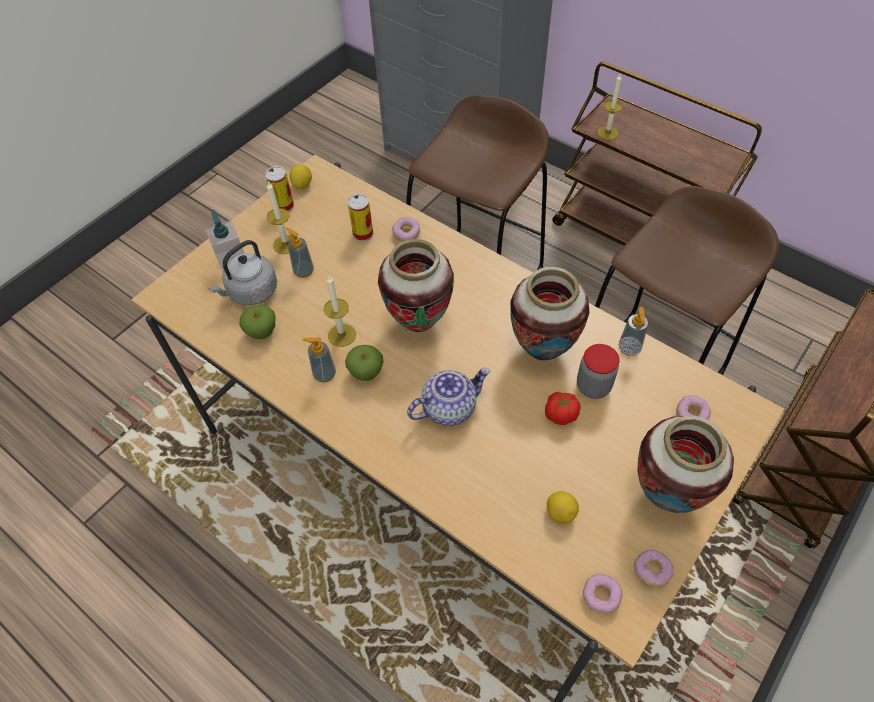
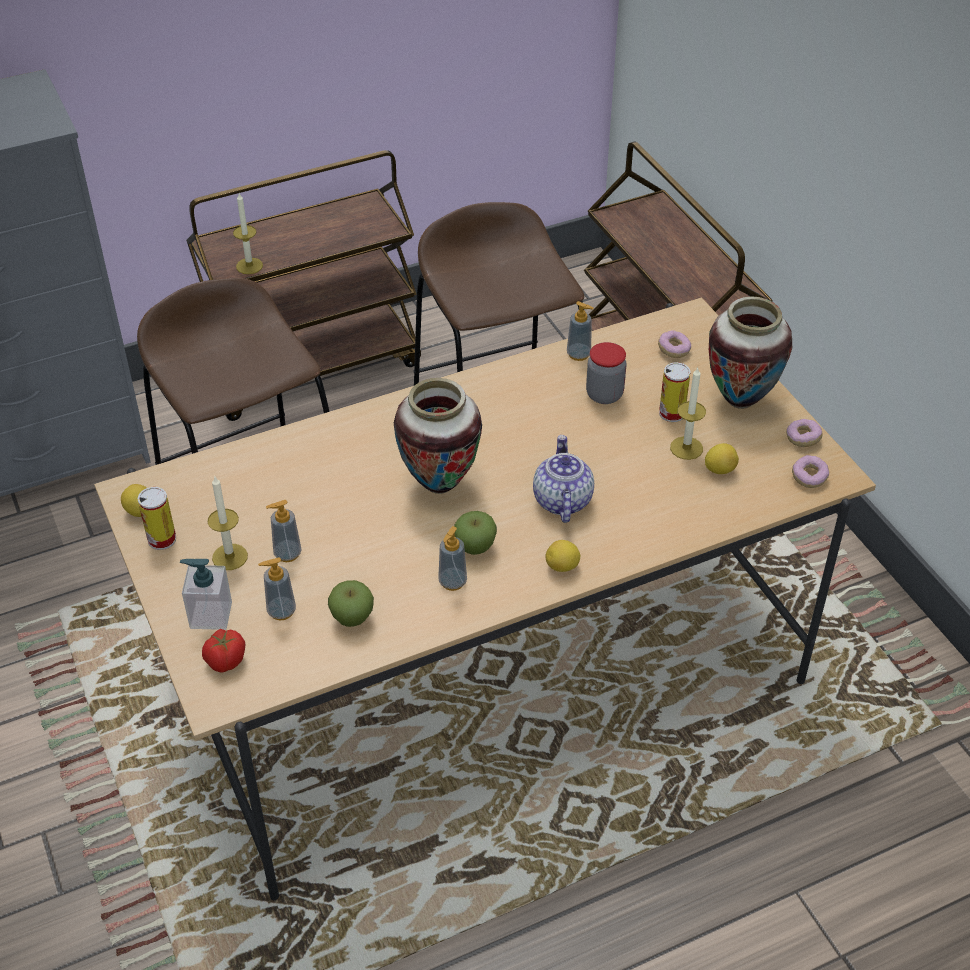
camera: 65 degrees left, 10 degrees down
grey kettle [208,240,277,305] -> soap dispenser [258,557,296,620]
candle [324,276,356,347] -> candle moved to [670,367,706,460]
can [348,194,373,242] -> can moved to [659,362,691,422]
donut [392,217,420,242] -> none
vase [510,267,590,361] -> none
tomato [545,392,581,425] -> tomato moved to [202,629,246,673]
none -> lemon [546,540,580,572]

